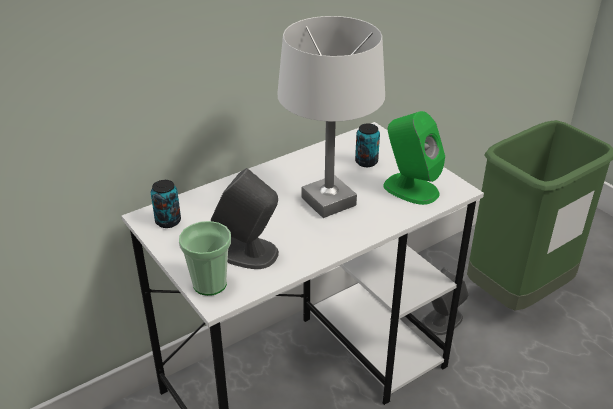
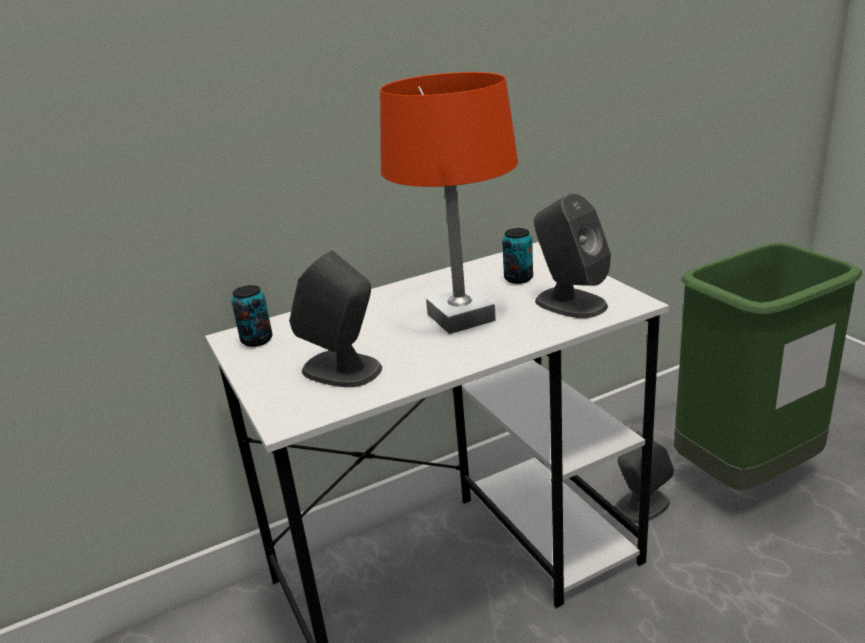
camera: 10 degrees right, 10 degrees down
cup [179,221,231,296] -> none
white table lamp [277,16,385,218] -> orange table lamp [380,72,518,334]
green speaker [383,111,445,205] -> grey speaker [534,193,611,318]

